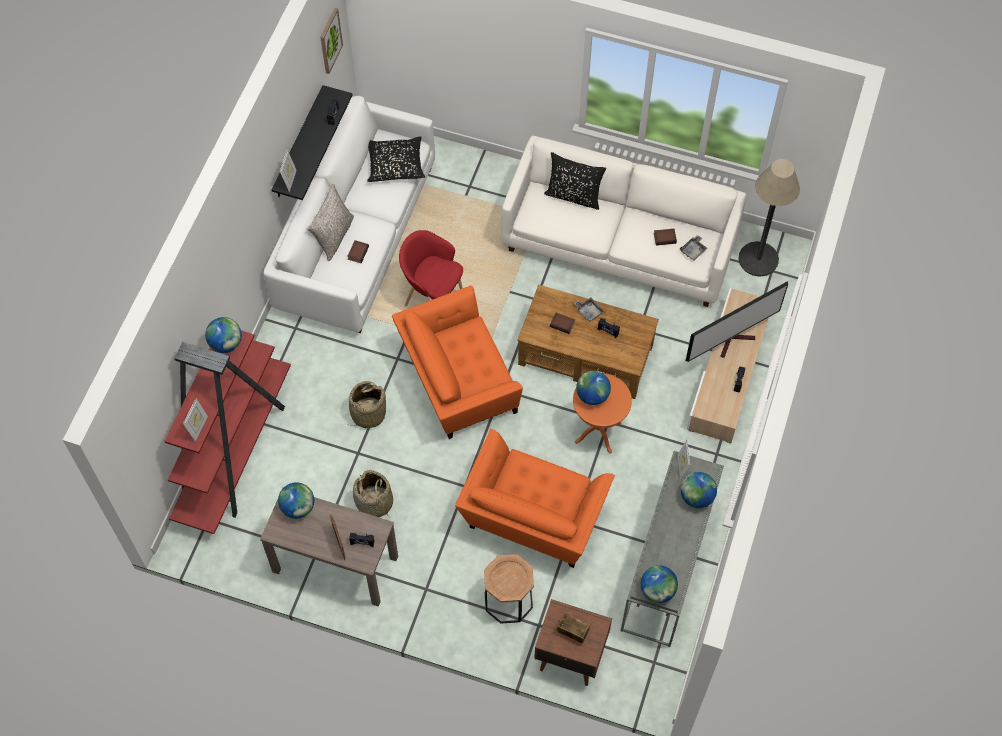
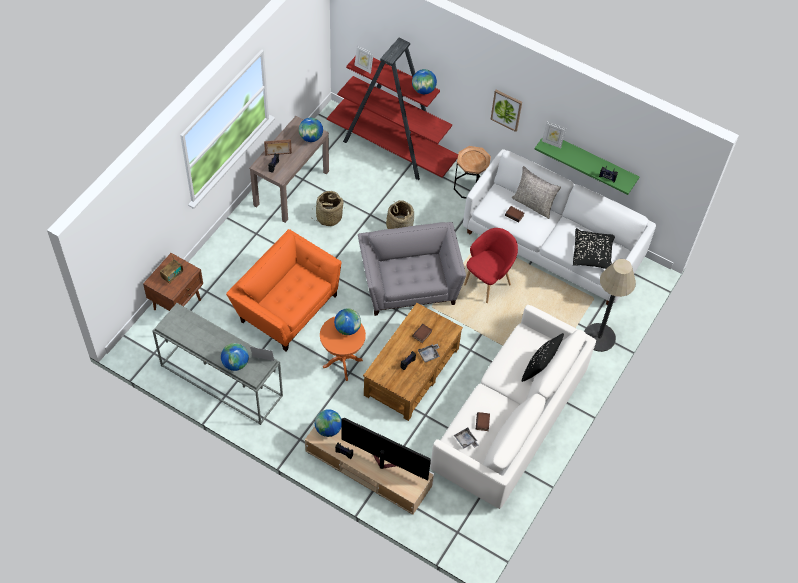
camera: 100 degrees right, 5 degrees down
black shelf [271,85,353,200] -> green shelf [535,137,639,195]
picture [320,8,343,74] -> picture moved to [490,90,522,132]
orange armchair [392,285,523,439] -> grey armchair [358,222,466,316]
brown side table [484,554,534,624] -> brown side table moved to [454,146,491,199]
globe [641,565,678,603] -> globe moved to [315,409,341,437]
television [686,281,788,362] -> television turned 135 degrees clockwise [341,418,431,481]
floor lamp [738,159,800,277] -> floor lamp moved to [584,259,636,352]

